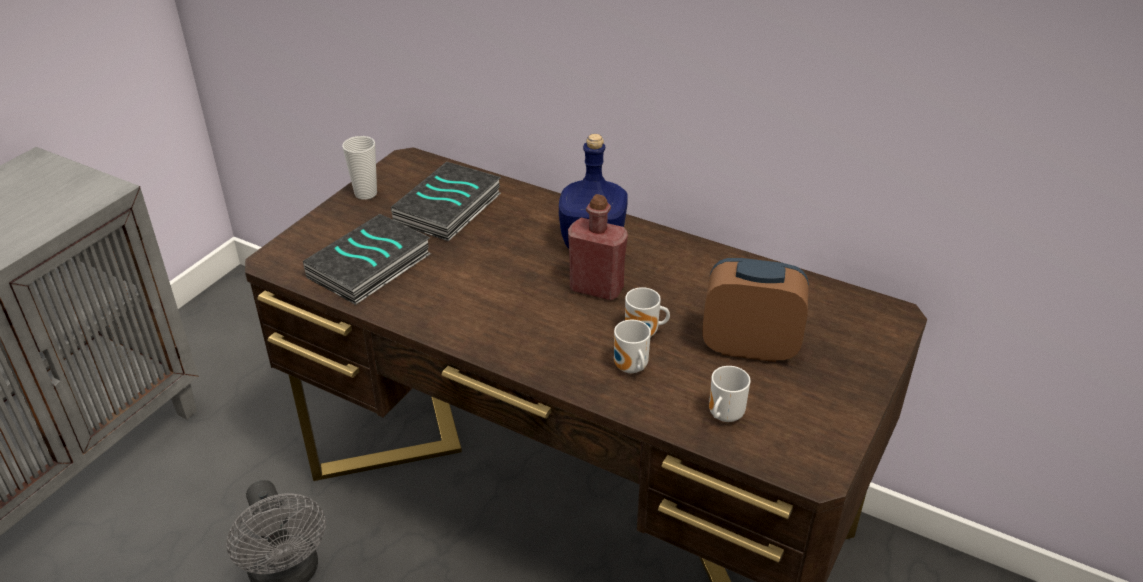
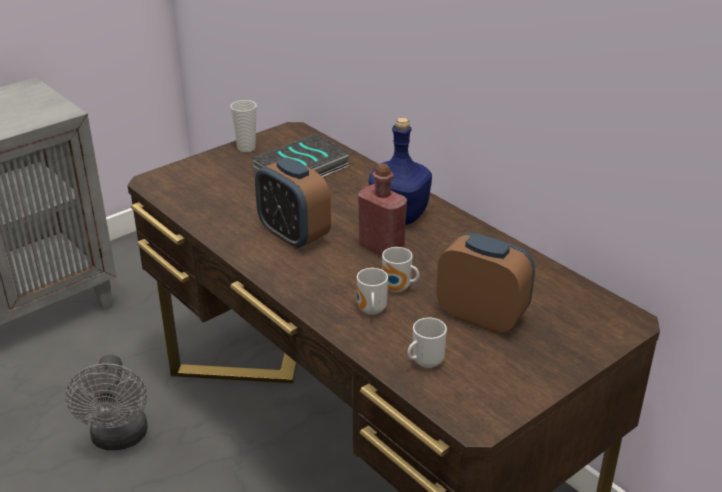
camera: 20 degrees right, 5 degrees down
book [303,214,431,305] -> none
none -> alarm clock [255,158,331,249]

